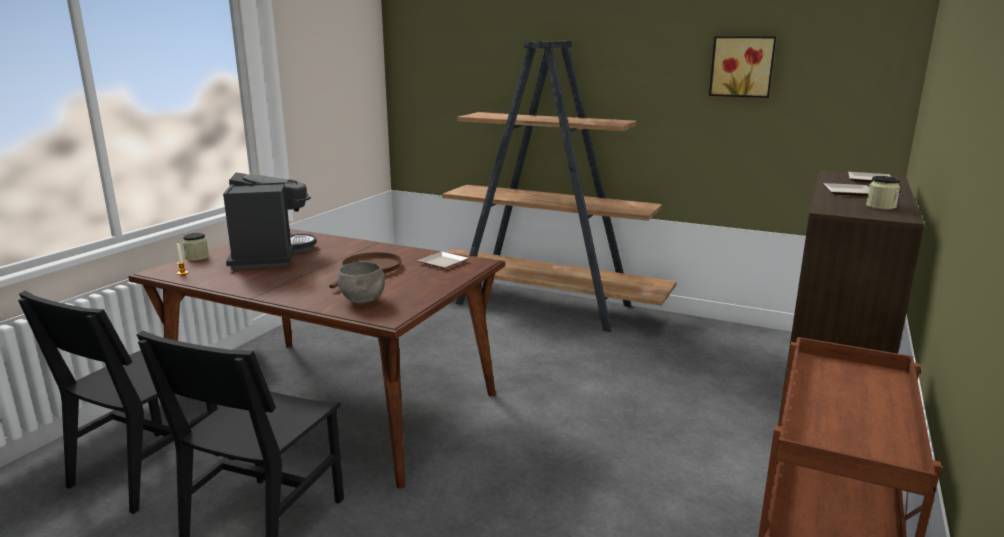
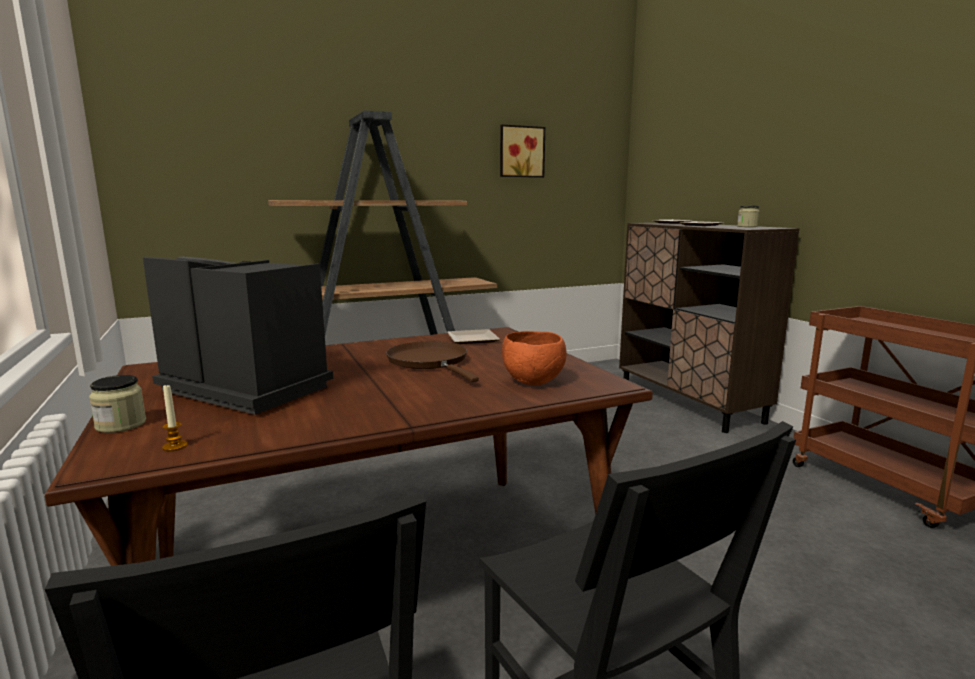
camera: 50 degrees left, 5 degrees down
grey bowl [337,262,385,304] -> orange bowl [502,331,567,385]

